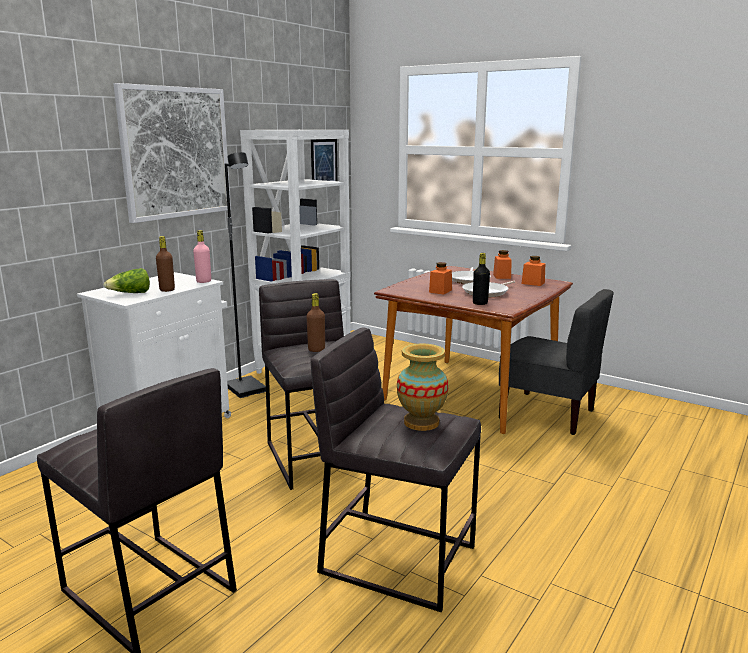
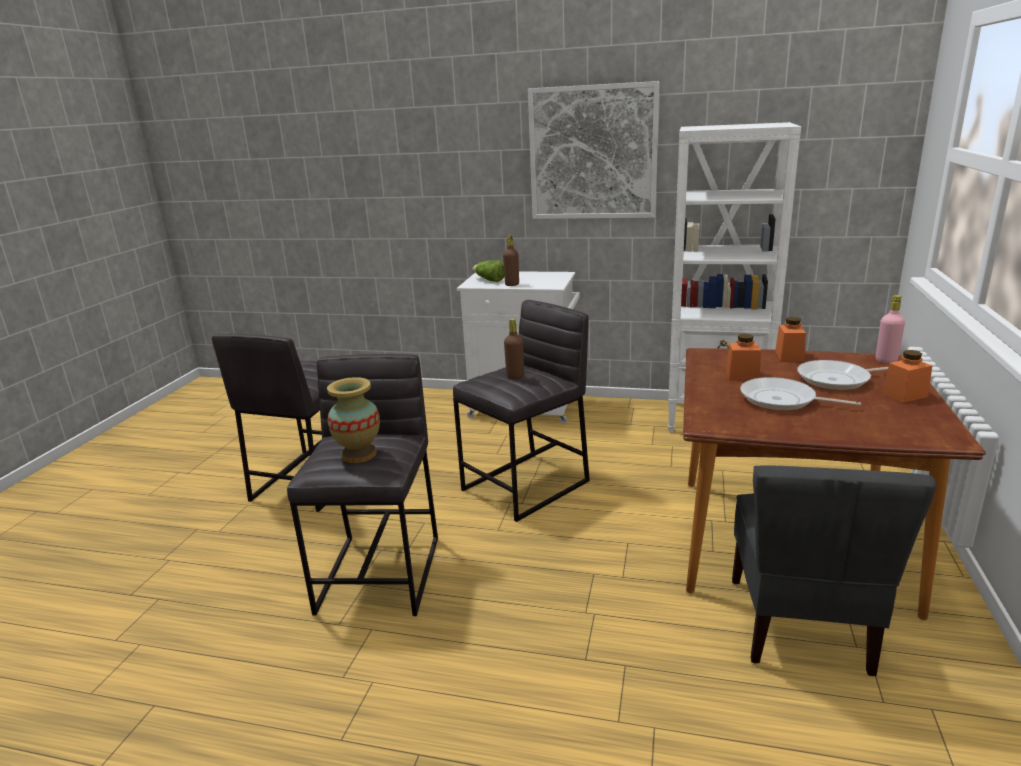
camera: 70 degrees right, 5 degrees up
pink bottle [193,230,211,283] -> pink bottle moved to [876,295,905,363]
black floor lamp [225,152,266,398] -> none
picture [311,139,338,181] -> none
black bottle [473,253,490,305] -> none
orange jar [521,256,545,286] -> orange jar moved to [775,317,806,361]

